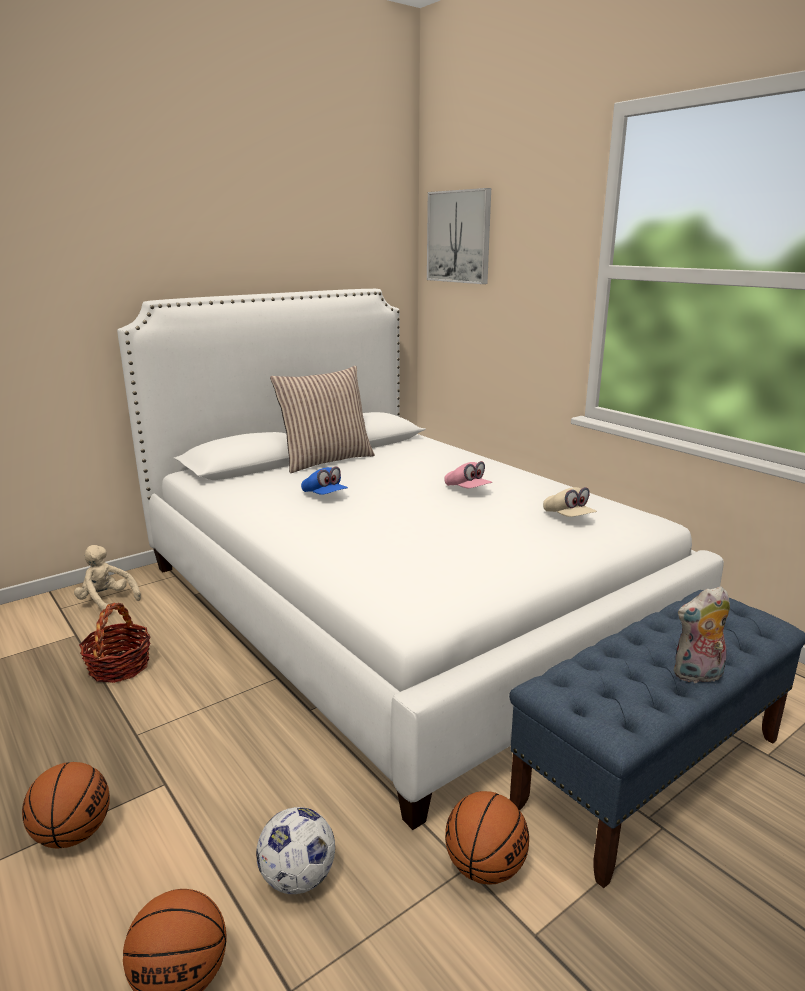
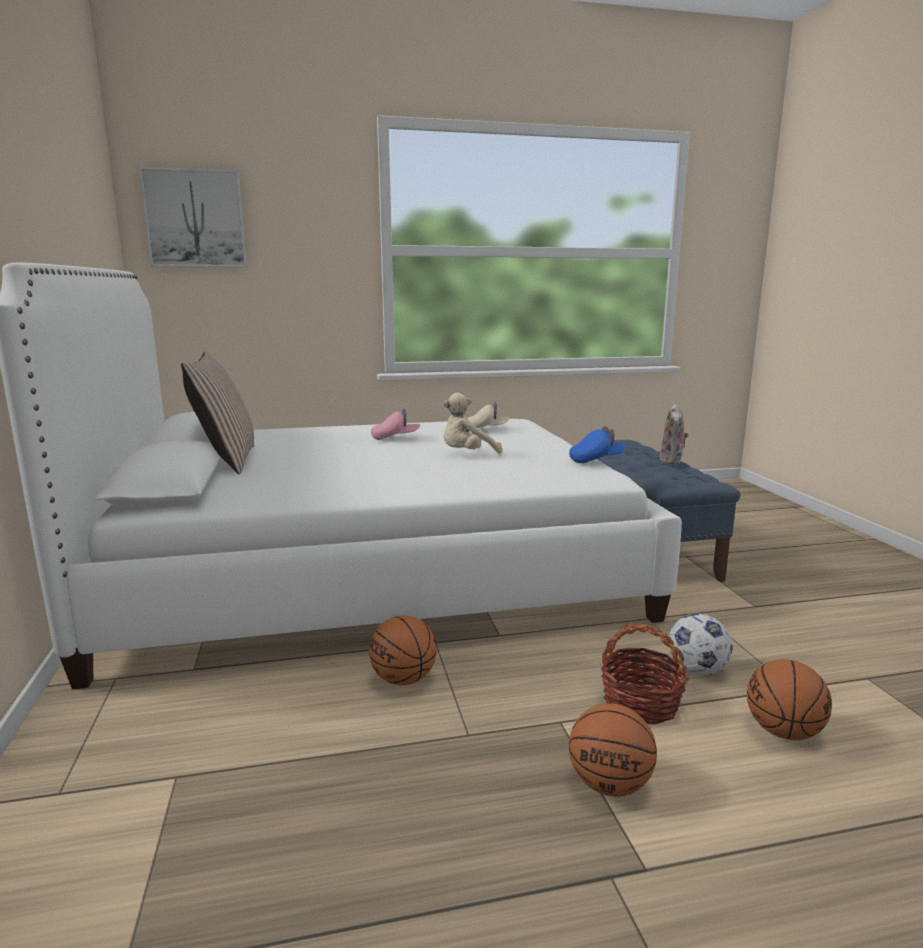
camera: 65 degrees left, 5 degrees down
beige plush toy [74,545,141,614] -> beige plush toy moved to [443,393,502,454]
basket [79,603,151,683] -> basket moved to [601,623,689,725]
blue cap [301,467,348,495] -> blue cap moved to [569,426,626,463]
basketball [445,791,529,885] -> basketball moved to [369,615,437,685]

